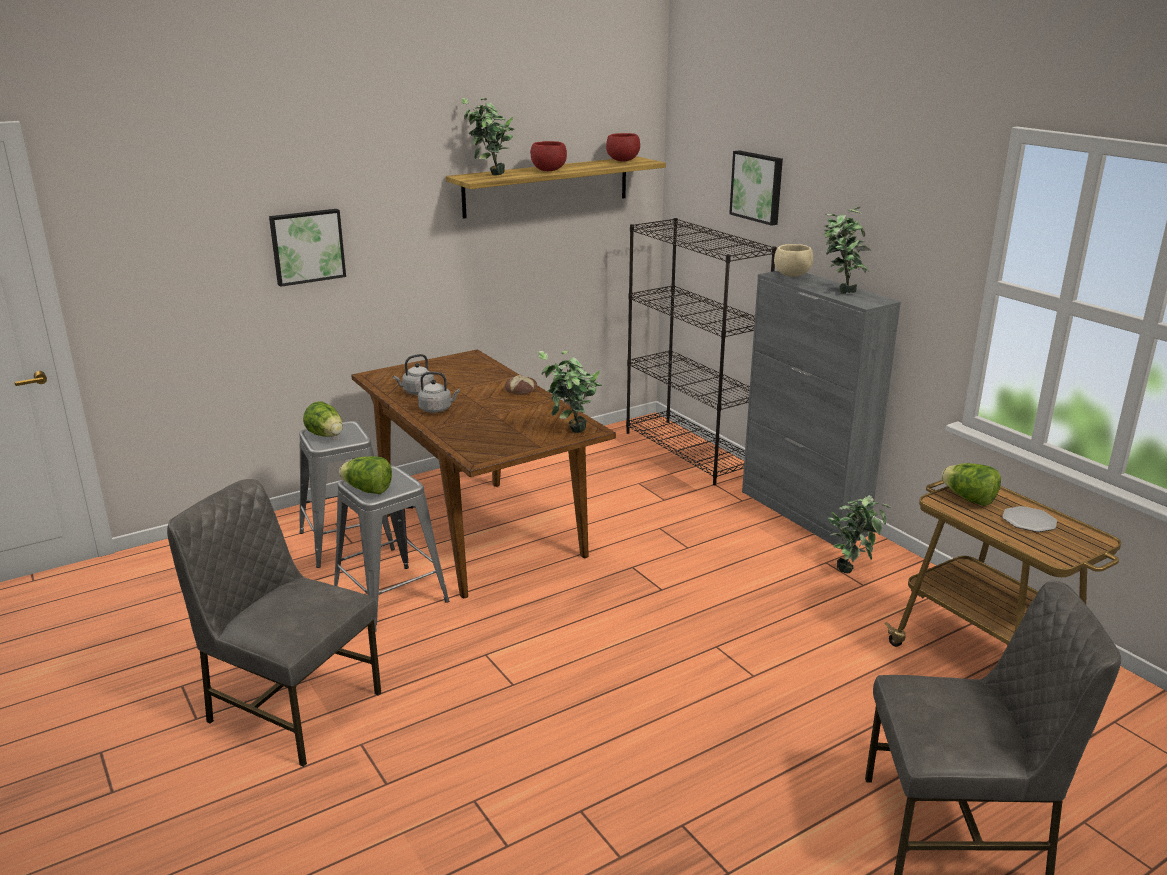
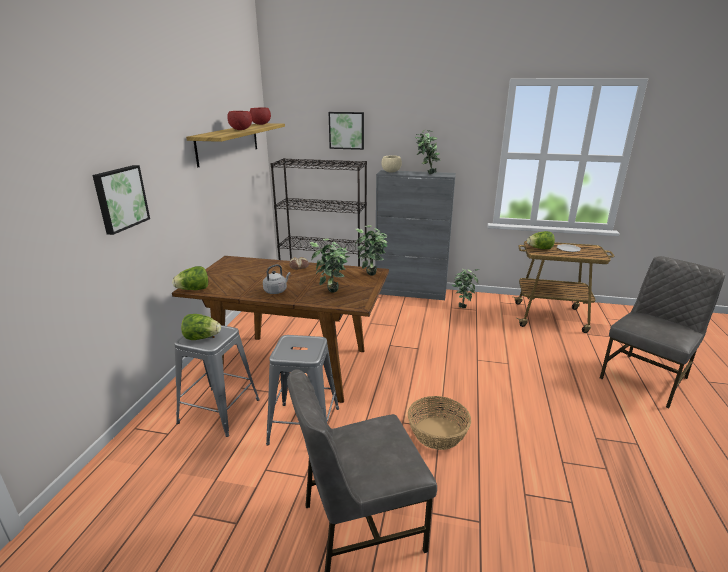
camera: 45 degrees left, 0 degrees up
lettuce [339,456,392,494] -> lettuce moved to [172,266,208,290]
grey kettle [393,354,434,395] -> none
potted plant [462,98,514,176] -> potted plant moved to [309,239,350,292]
none -> basket [408,396,471,450]

